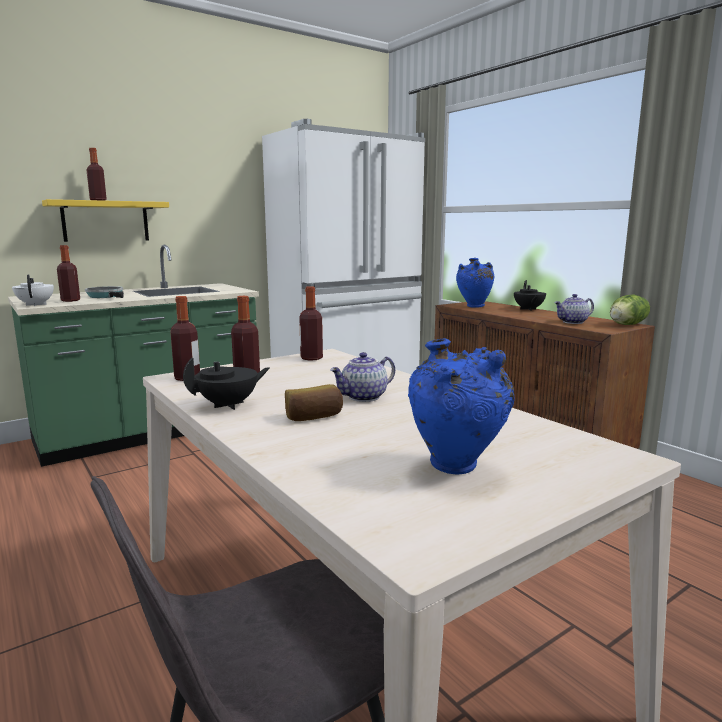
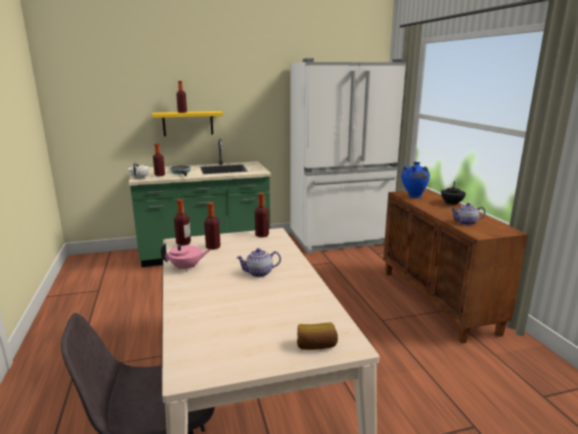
camera: 20 degrees right, 5 degrees up
black teapot [183,357,270,410] -> pink teapot [161,243,211,272]
bread [285,384,343,421] -> bread moved to [297,322,338,350]
blue vase [408,339,514,475] -> none
lettuce [610,295,650,325] -> none

